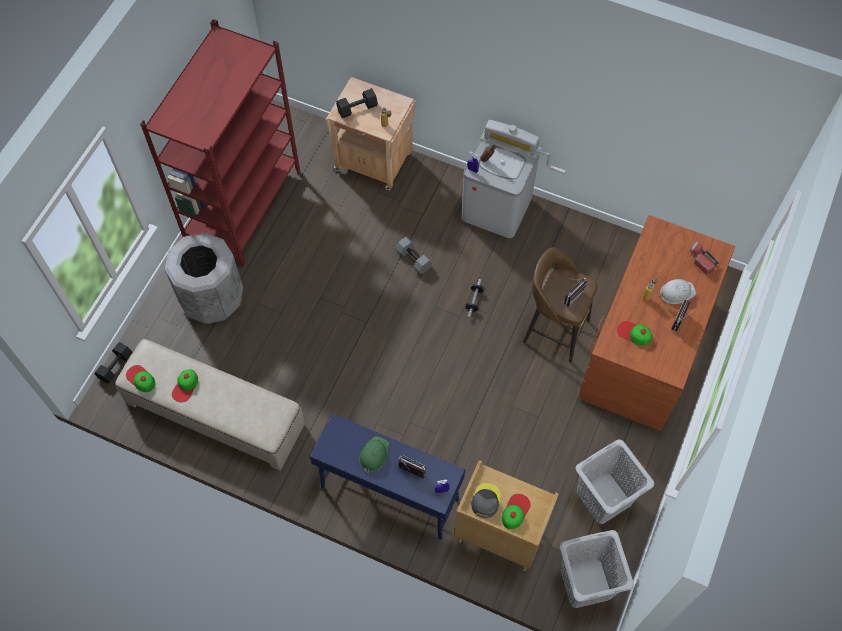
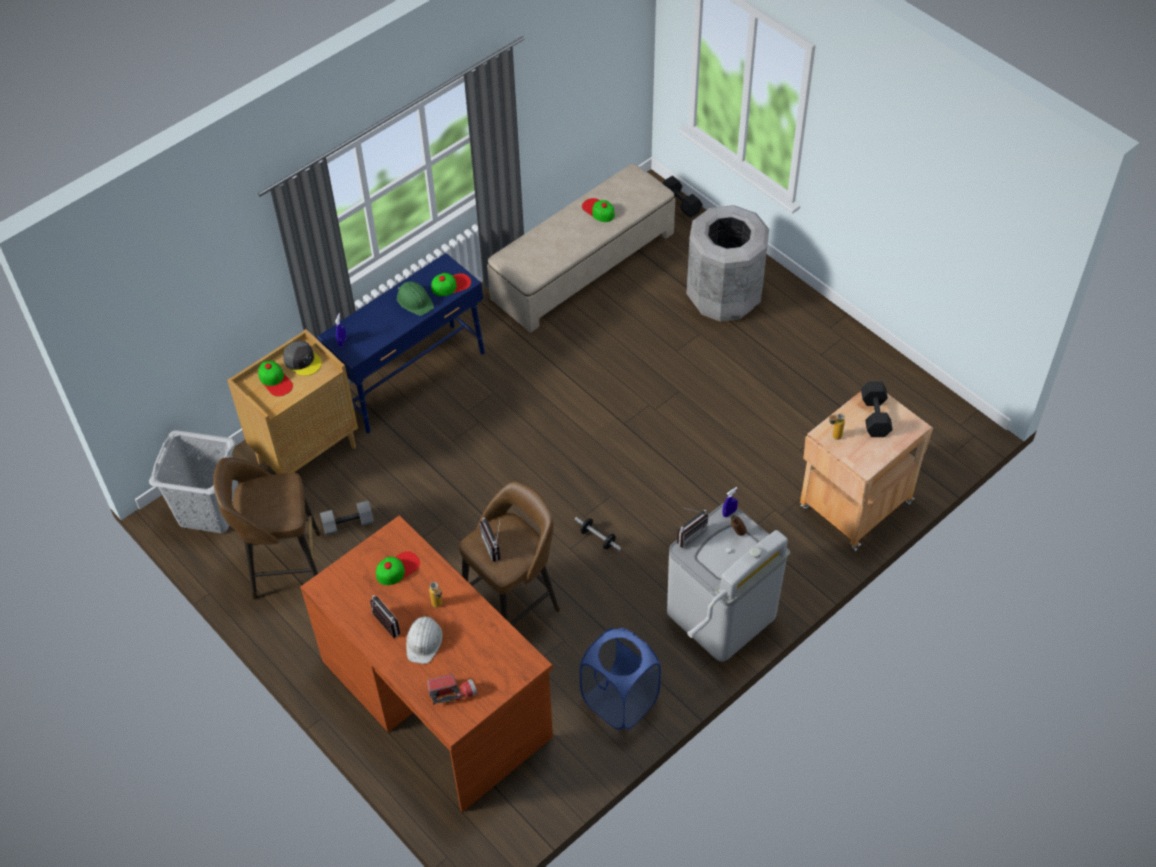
camera: 115 degrees right, 10 degrees down
cap [126,365,155,392] -> cap moved to [431,273,471,296]
red bookcase [140,19,300,267] -> none
grey dumbbell [395,237,433,274] -> grey dumbbell moved to [320,501,374,535]
radio [398,455,426,478] -> radio moved to [677,507,708,548]
grey laundry basket [575,439,654,524] -> brown stool [213,457,320,599]
none -> blue laundry basket [580,628,661,730]

